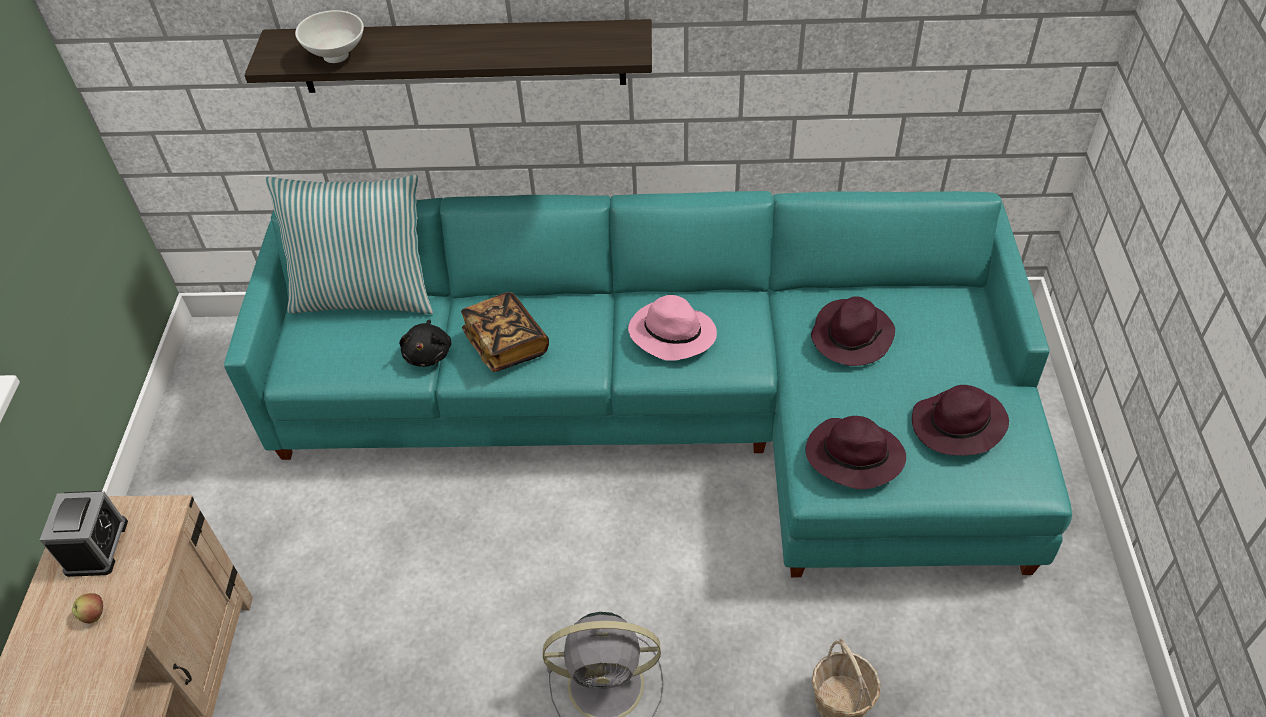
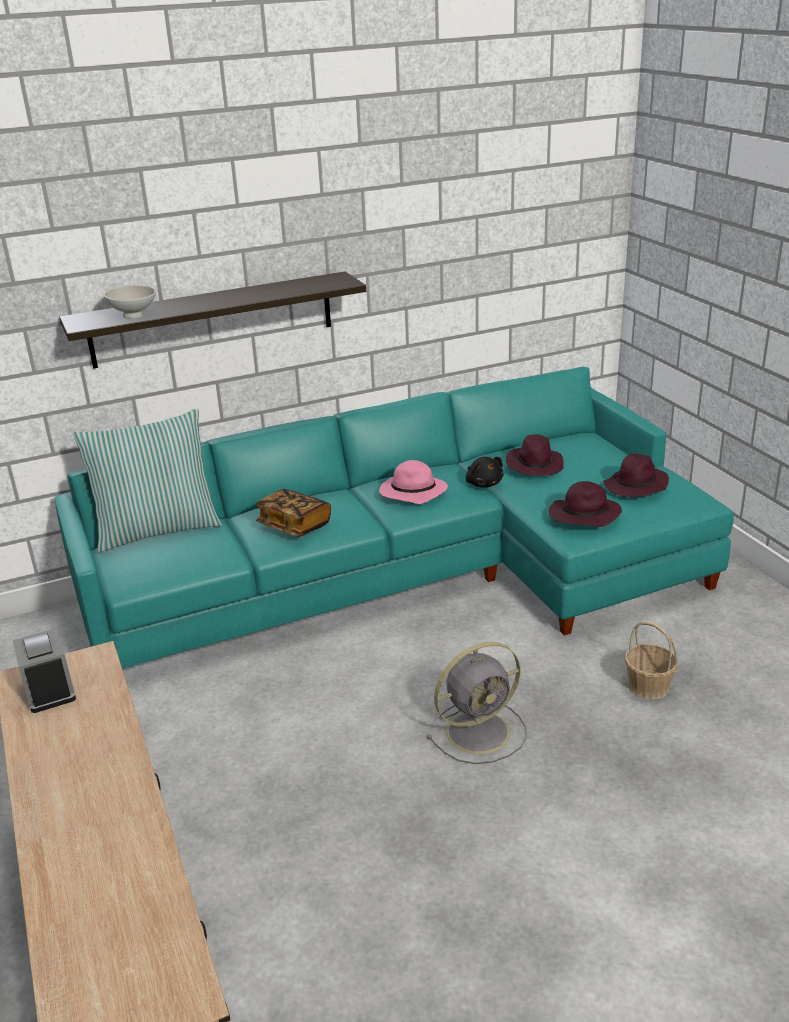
camera: 25 degrees left, 20 degrees down
apple [72,593,103,623] -> none
black plush toy [399,319,452,367] -> black plush toy moved to [465,457,504,488]

